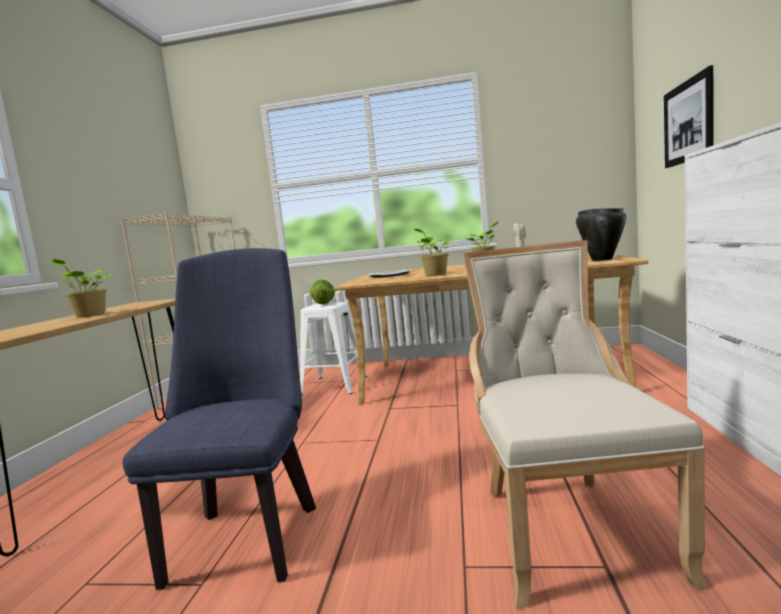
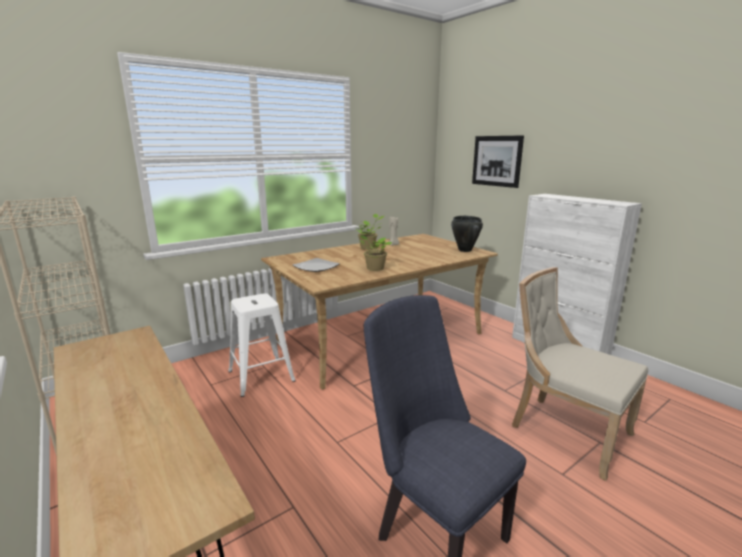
camera: 45 degrees left, 10 degrees up
potted plant [50,259,113,318] -> none
lettuce [310,280,335,305] -> none

